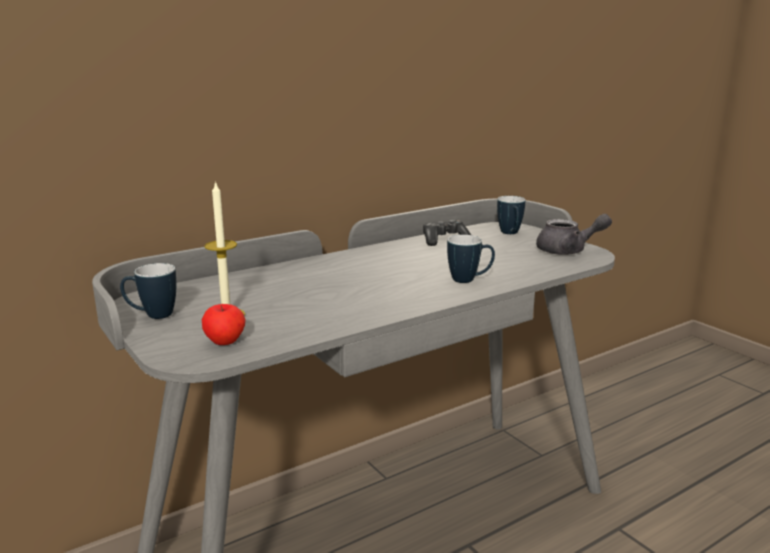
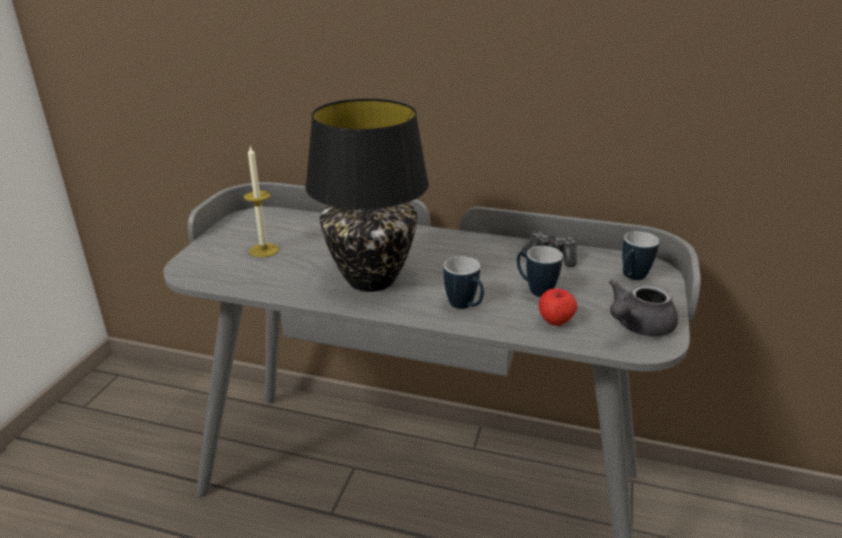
camera: 50 degrees right, 10 degrees up
mug [120,263,176,319] -> mug moved to [517,246,563,297]
apple [202,304,245,345] -> apple moved to [539,289,578,326]
grey teapot [536,214,612,255] -> grey teapot turned 90 degrees clockwise [609,279,678,337]
none -> black table lamp [305,99,429,292]

